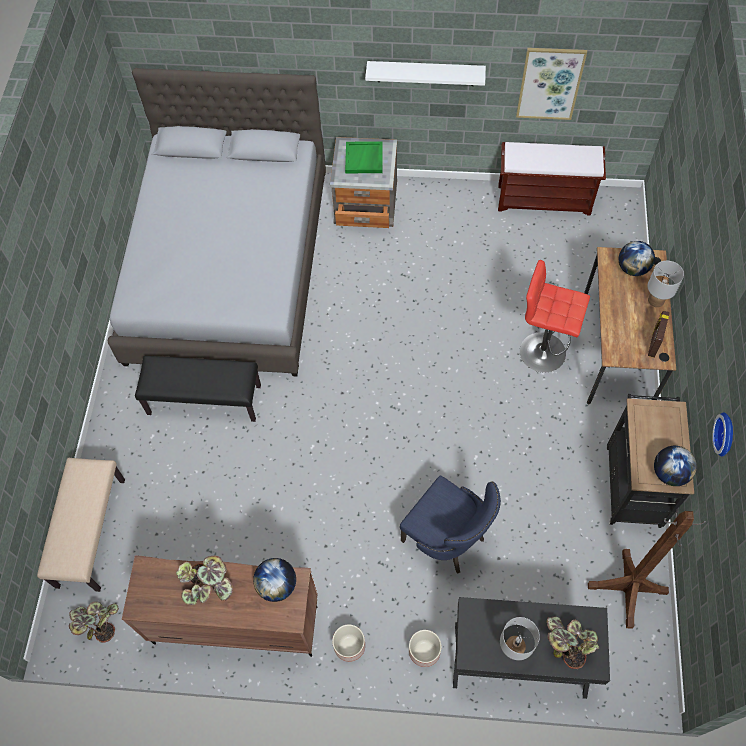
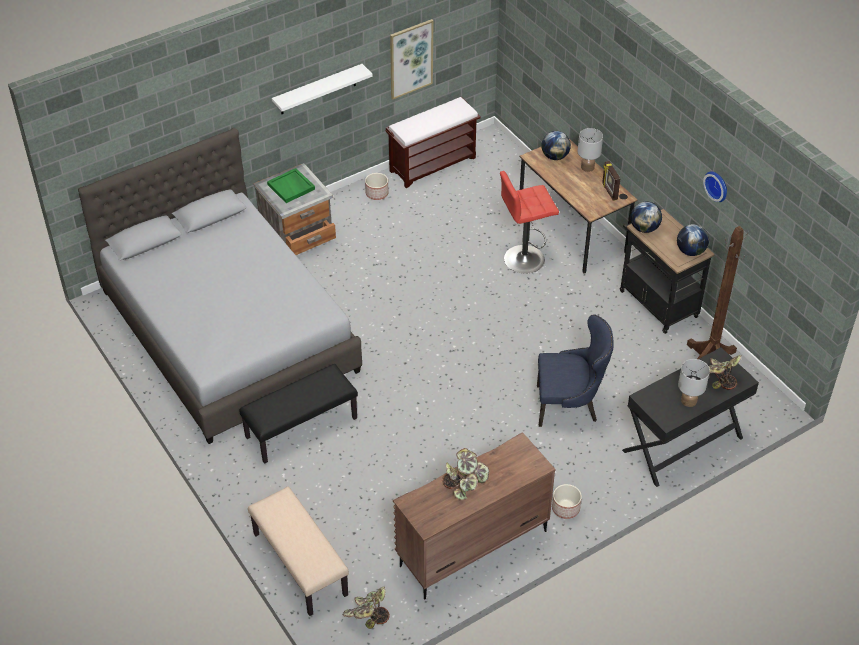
camera: 40 degrees left, 15 degrees down
globe [253,558,296,602] -> globe moved to [631,202,662,233]
planter [409,630,442,667] -> planter moved to [365,173,389,200]

